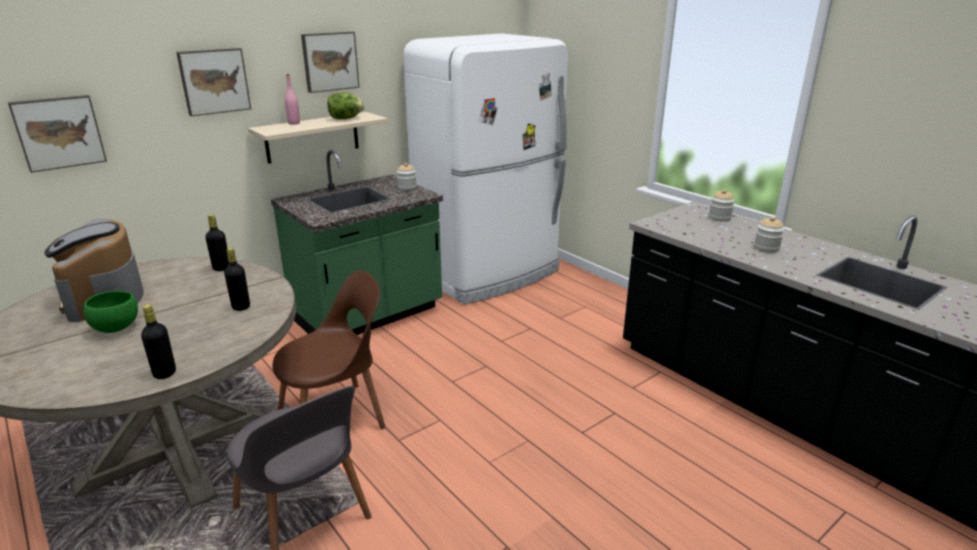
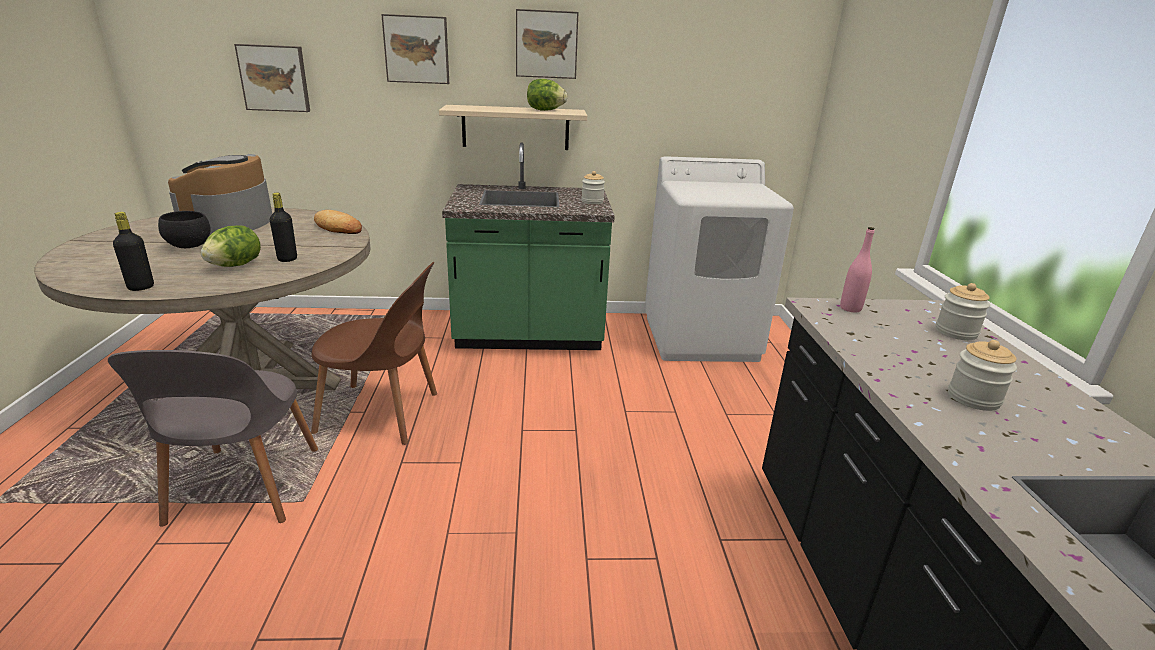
camera: 35 degrees right, 0 degrees up
green bowl [84,291,138,333] -> black bowl [158,211,211,248]
black bottle [205,215,229,271] -> bread [314,210,362,234]
pink bottle [285,74,300,125] -> pink bottle moved to [840,227,875,312]
white fridge [404,33,568,304] -> white washing machine [645,156,794,362]
none -> lettuce [201,225,261,267]

